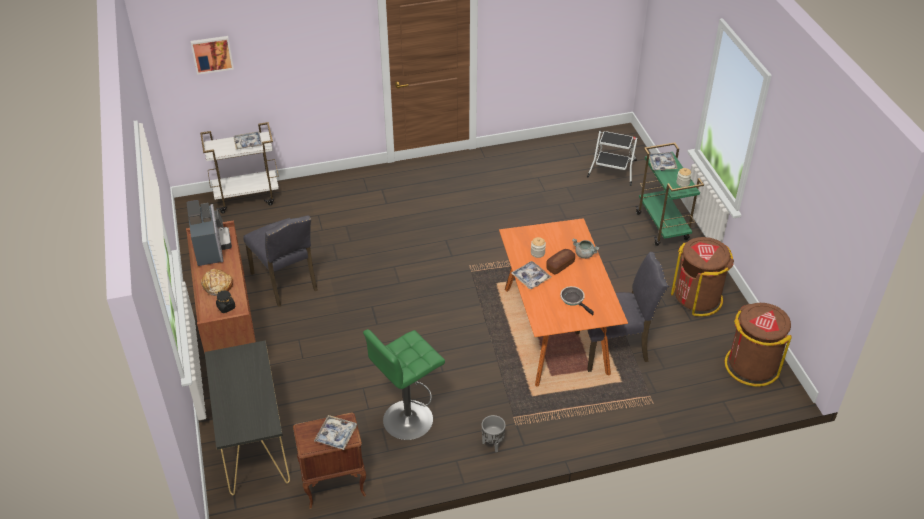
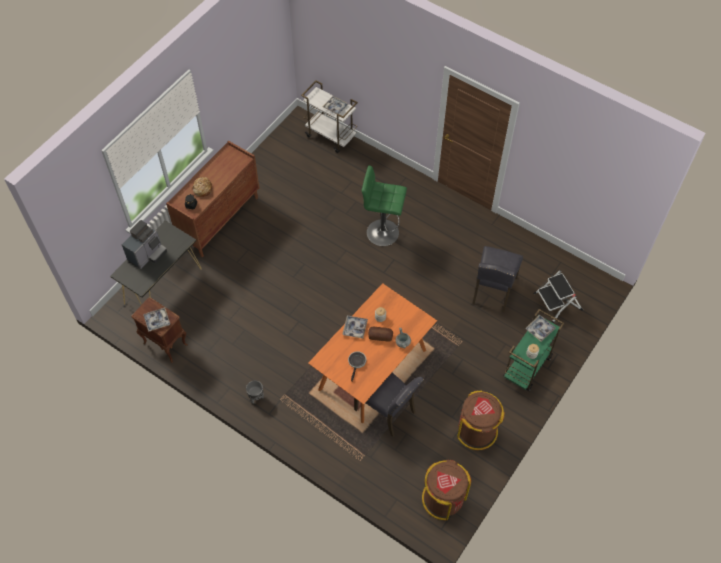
camera: 50 degrees right, 15 degrees up
coffee machine [187,200,232,266] -> coffee machine moved to [122,220,167,269]
picture [191,36,234,75] -> none
grey chair [243,215,318,307] -> grey chair moved to [472,246,523,313]
green stool [363,329,445,440] -> green stool moved to [362,166,407,246]

